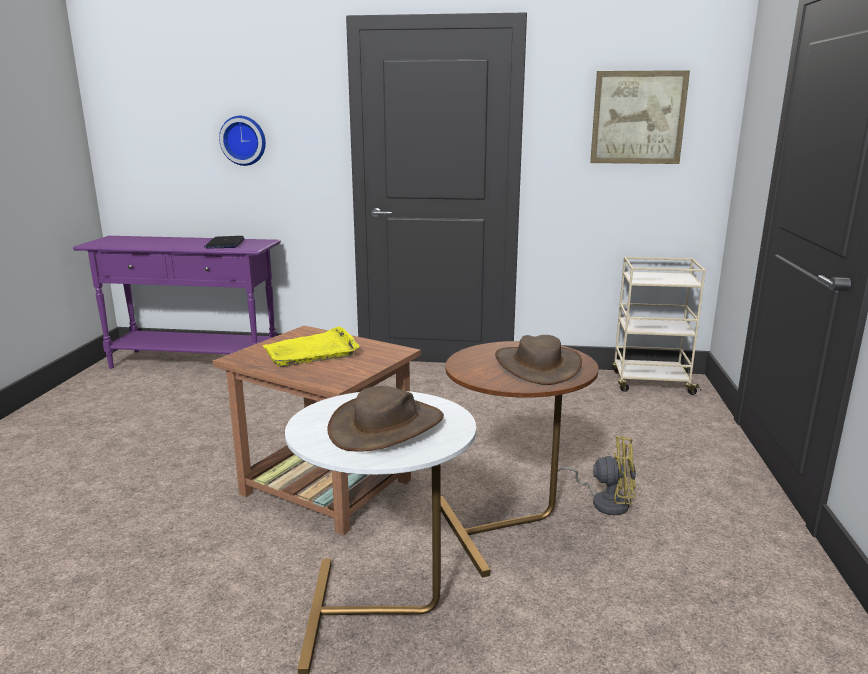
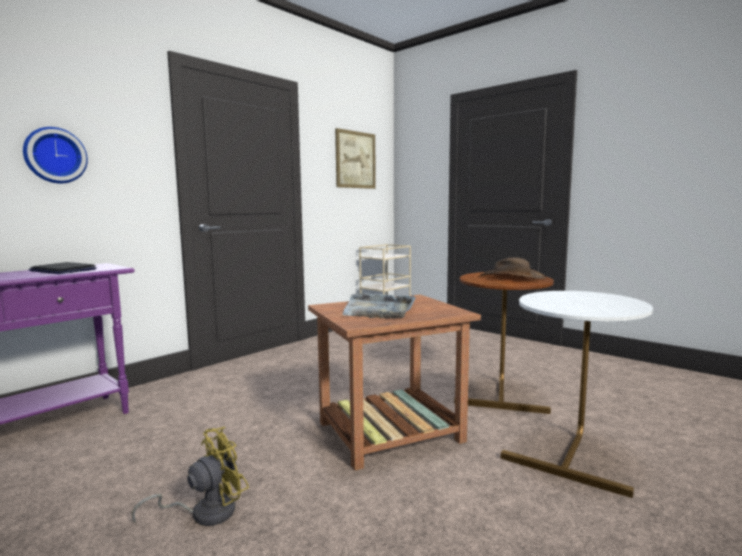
camera: 55 degrees left, 10 degrees down
yellow tray [263,326,360,367] -> grey tray [342,293,416,318]
brown hat [327,386,444,452] -> none
yellow fan [558,436,636,515] -> yellow fan moved to [131,427,249,526]

